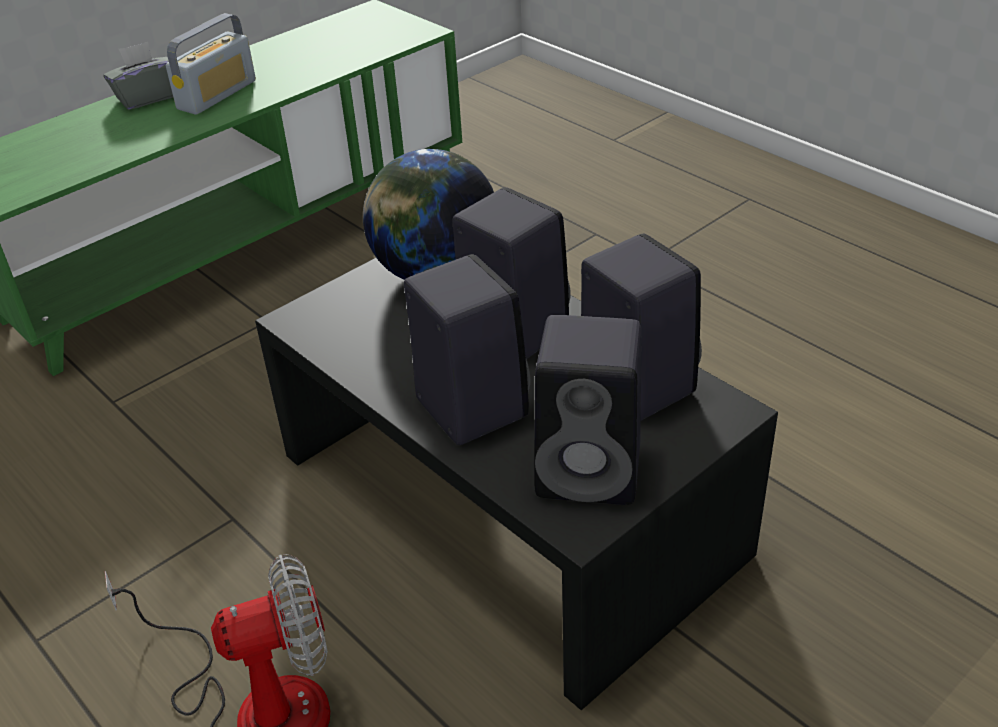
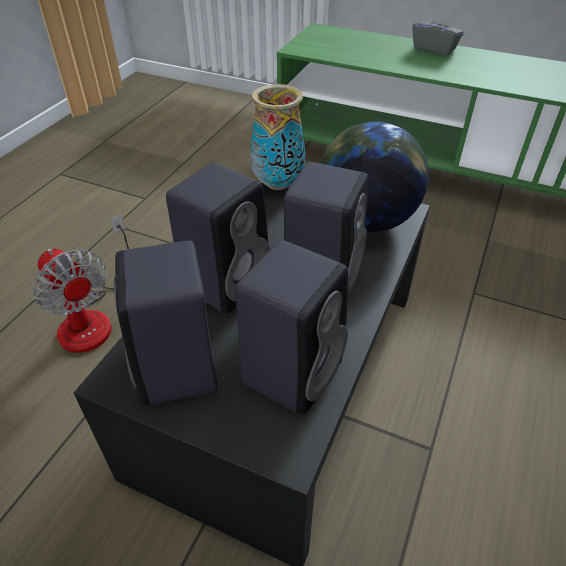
camera: 65 degrees right, 5 degrees up
radio [166,13,256,115] -> none
none -> vase [250,84,305,190]

